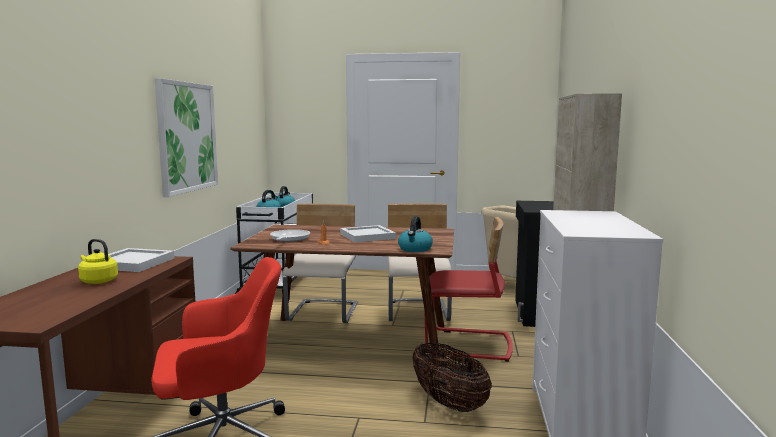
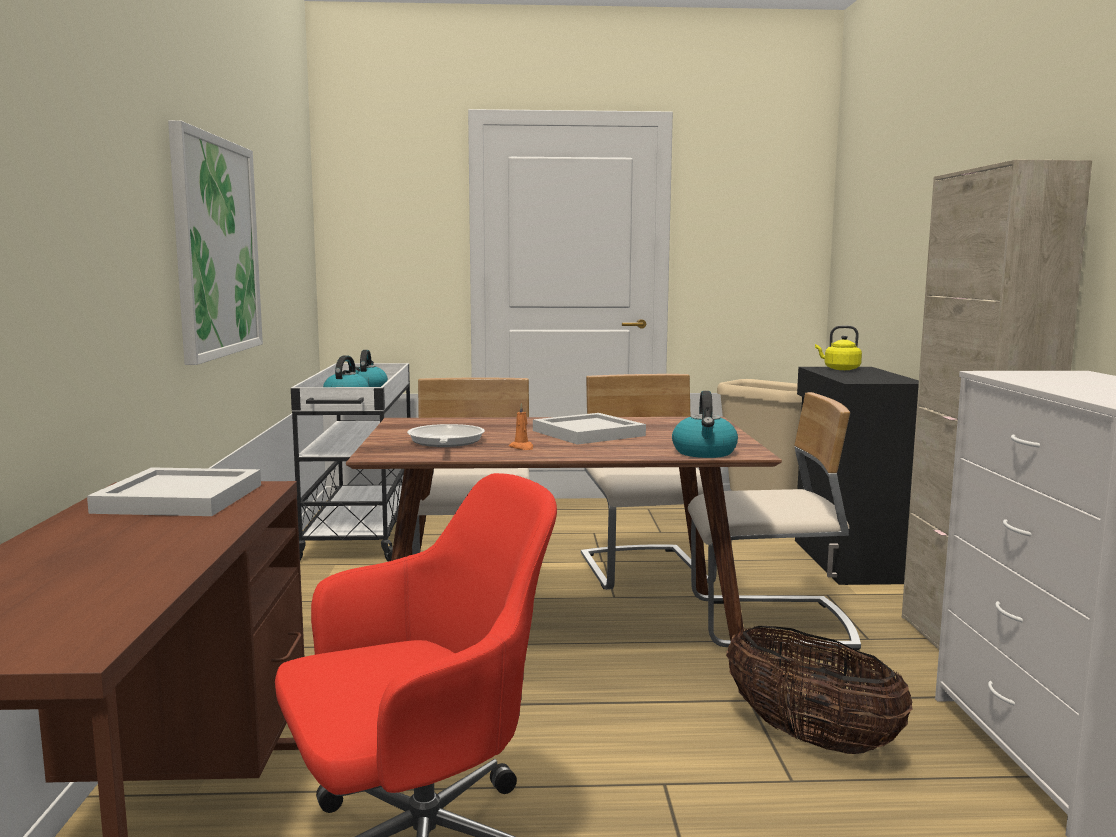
camera: 10 degrees left, 0 degrees up
yellow kettle [78,239,118,284] -> yellow kettle moved to [815,325,862,370]
red chair [424,217,513,362] -> beige chair [688,392,861,651]

